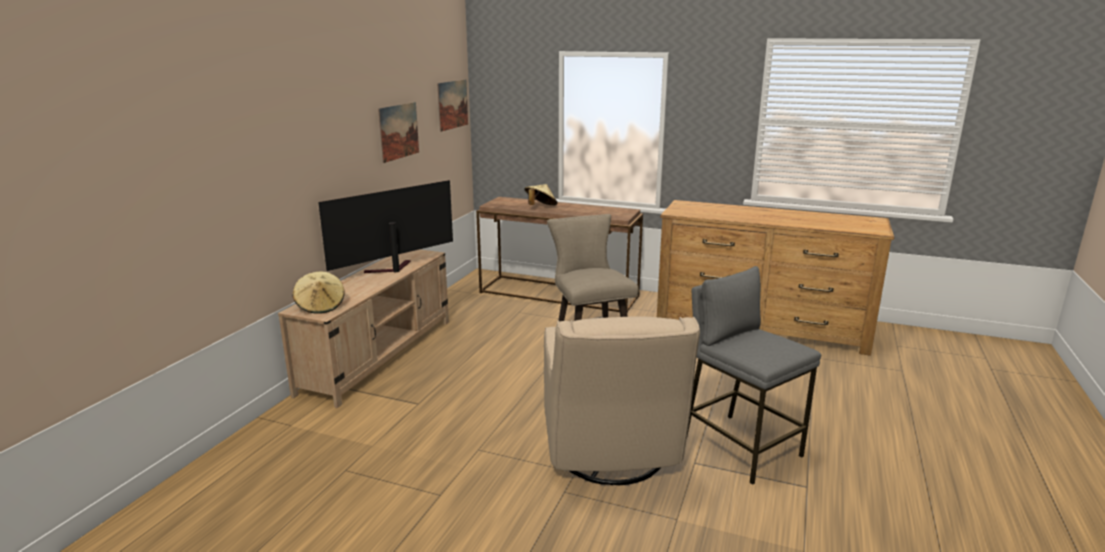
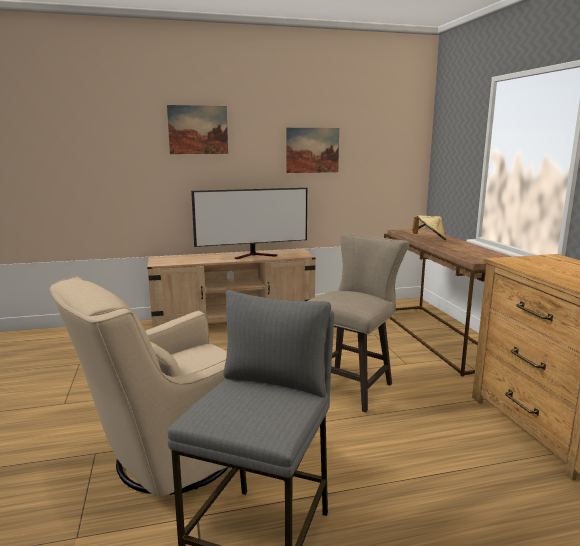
camera: 55 degrees right, 5 degrees down
beige hat [292,272,345,314] -> none
television [318,180,453,273] -> television turned 150 degrees clockwise [191,188,307,259]
picture [437,79,468,132] -> picture moved to [167,105,228,154]

